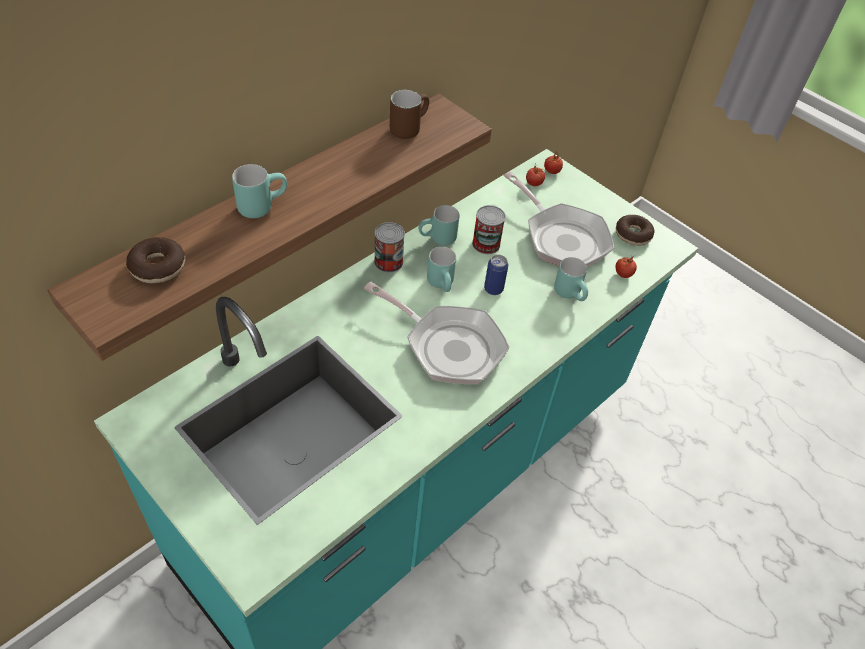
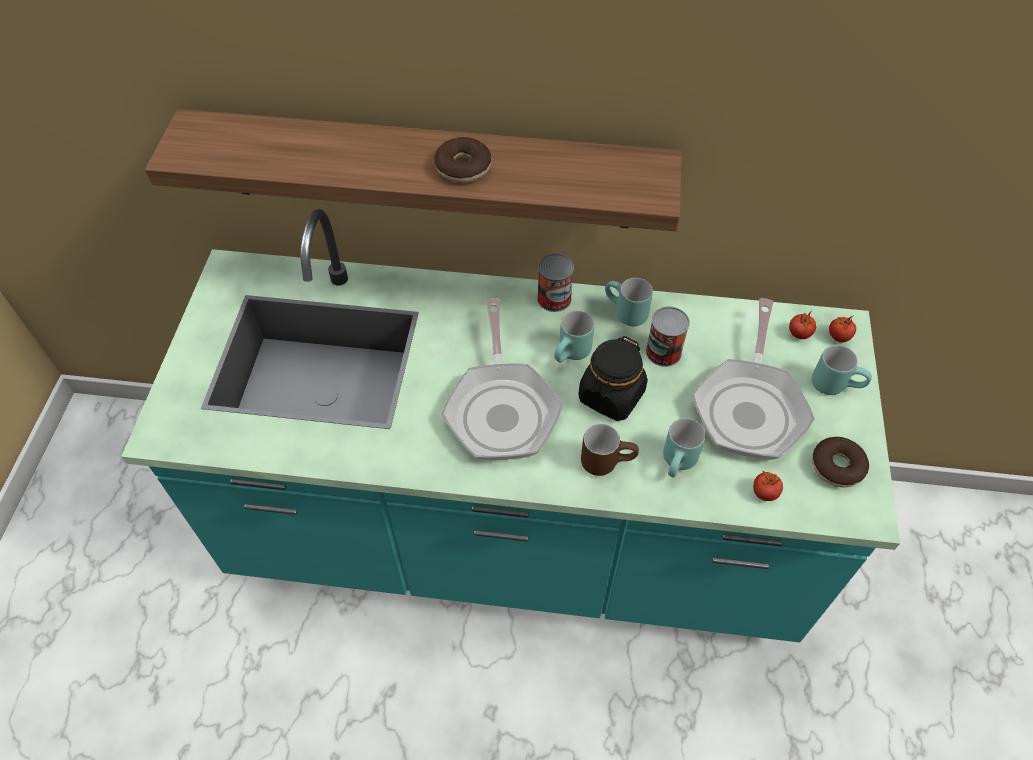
camera: 55 degrees right, 5 degrees up
donut [126,237,185,283] -> donut moved to [434,137,491,183]
turquoise mug [232,164,287,218] -> turquoise mug moved to [812,345,872,395]
brown mug [390,90,429,139] -> brown mug moved to [581,424,639,476]
can [484,255,508,295] -> black jar [578,336,648,421]

